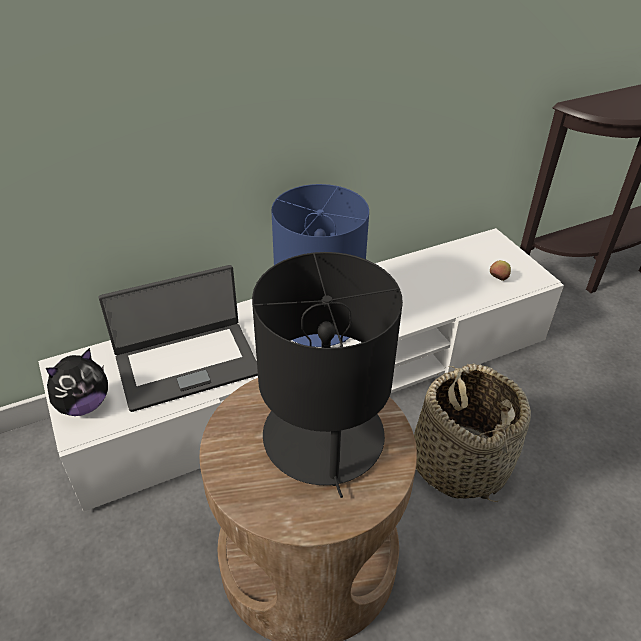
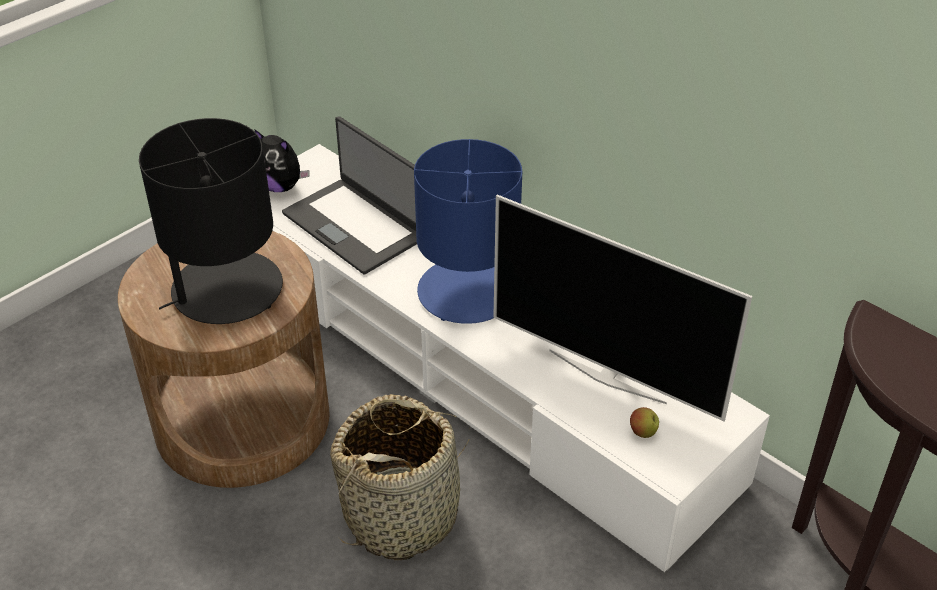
camera: 70 degrees right, 0 degrees up
none -> television [493,194,752,421]

